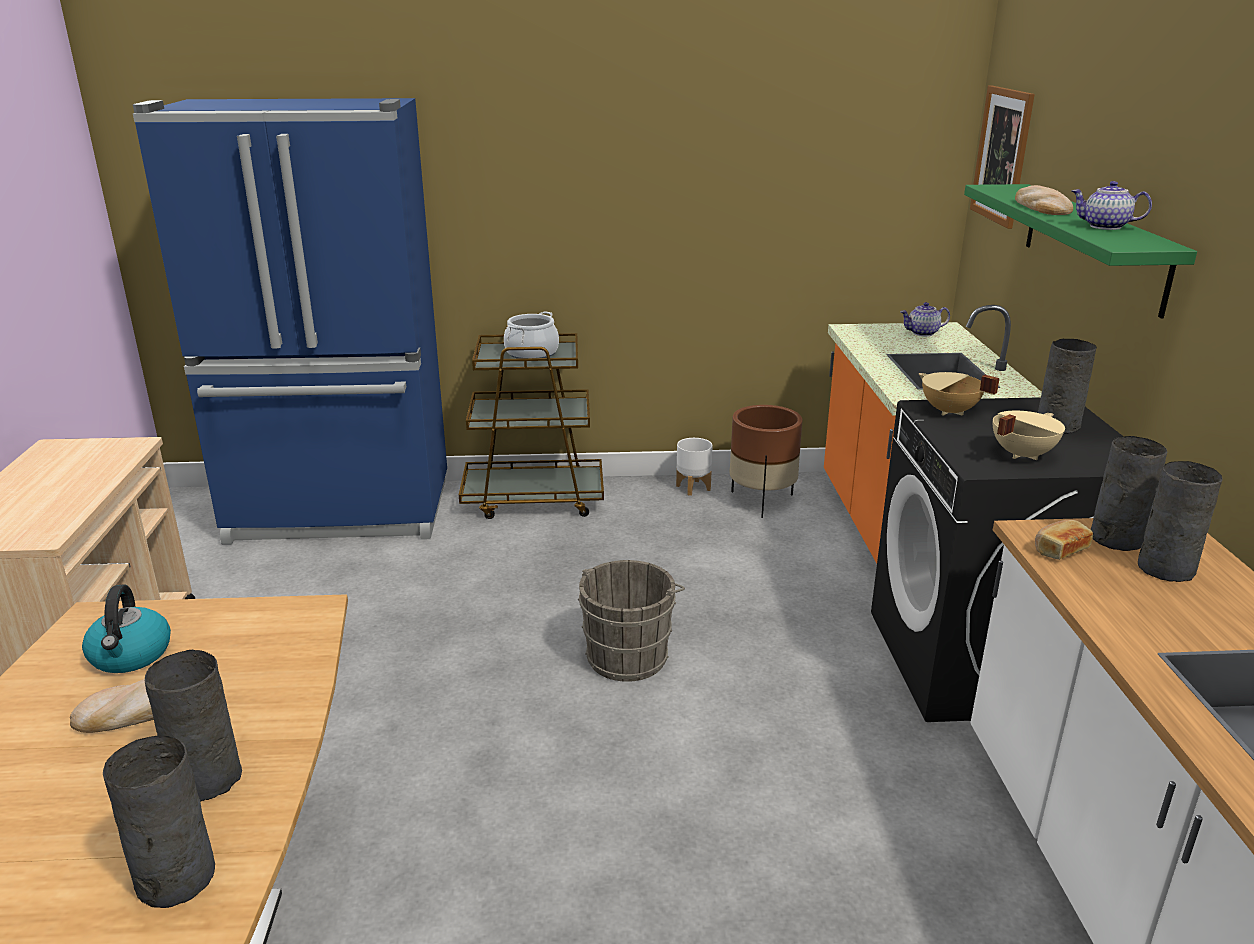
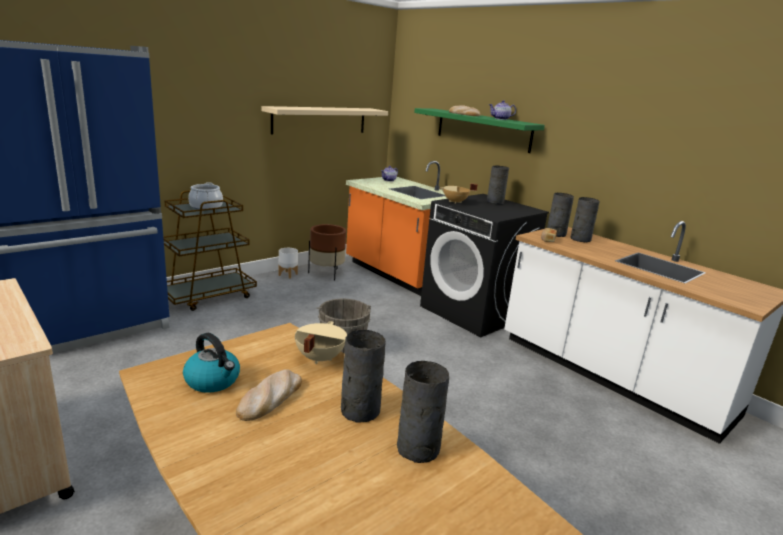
camera: 40 degrees left, 5 degrees down
picture [970,85,1035,229] -> none
beige cooking pot [993,411,1065,460] -> beige cooking pot moved to [295,321,347,364]
none -> beige shelf [261,106,388,134]

